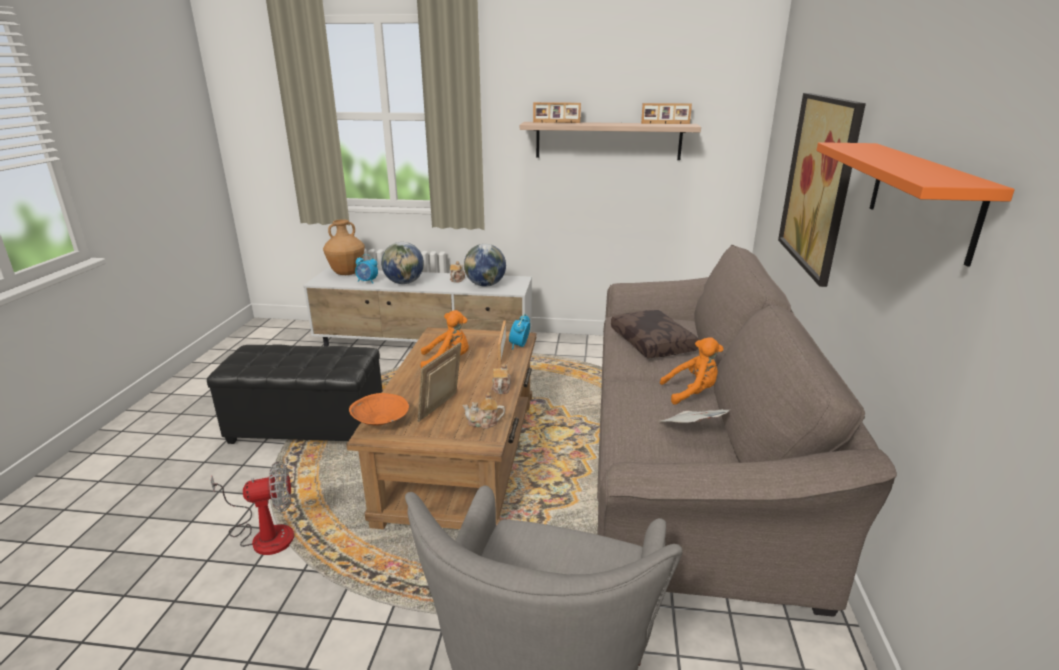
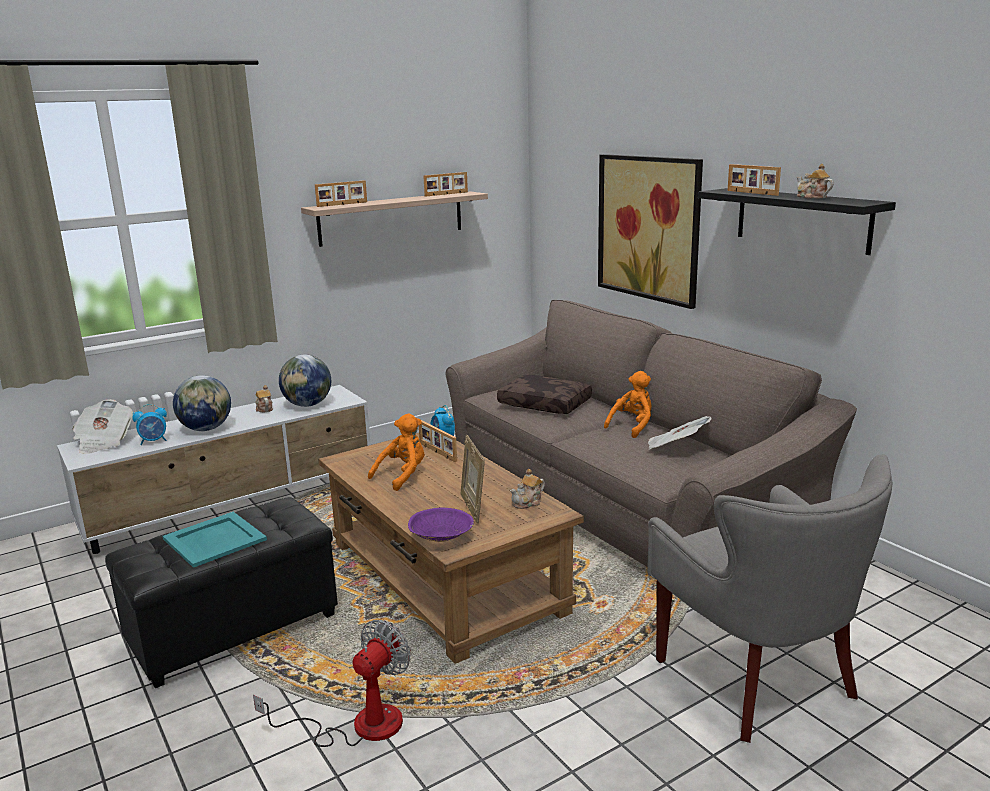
camera: 40 degrees left, 5 degrees down
brown vase [323,219,365,275] -> newspaper [73,399,133,454]
orange bowl [349,393,409,425] -> purple bowl [408,508,474,542]
teapot [491,364,511,394] -> teapot moved to [797,164,834,199]
orange shelf [816,142,1015,267] -> black shelf [698,188,896,255]
none -> turquoise tray [163,512,267,568]
none -> picture frame [728,164,781,196]

